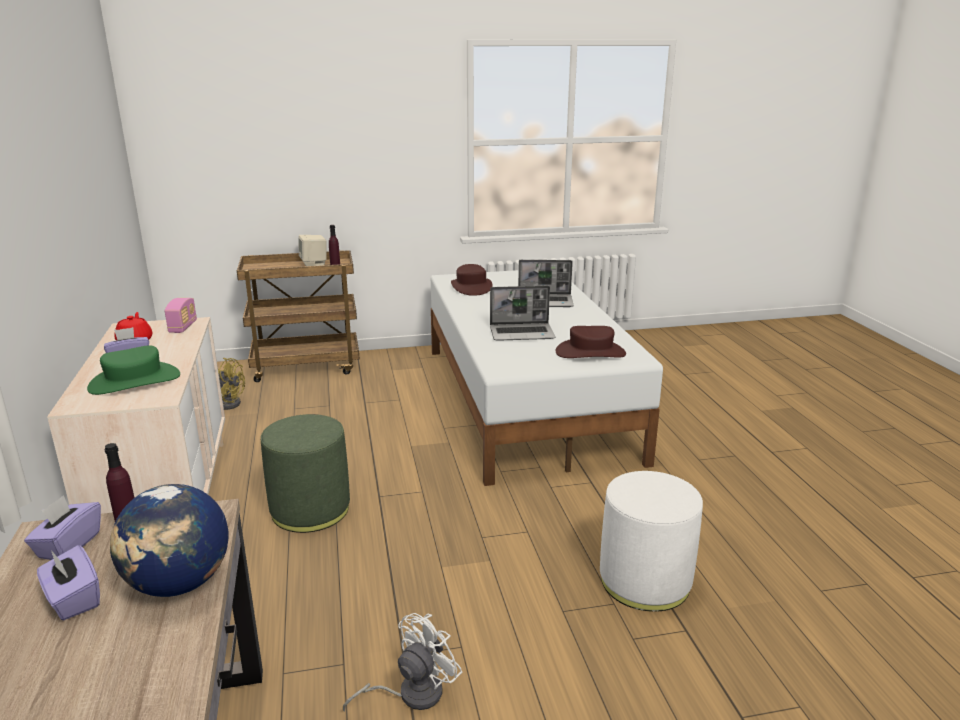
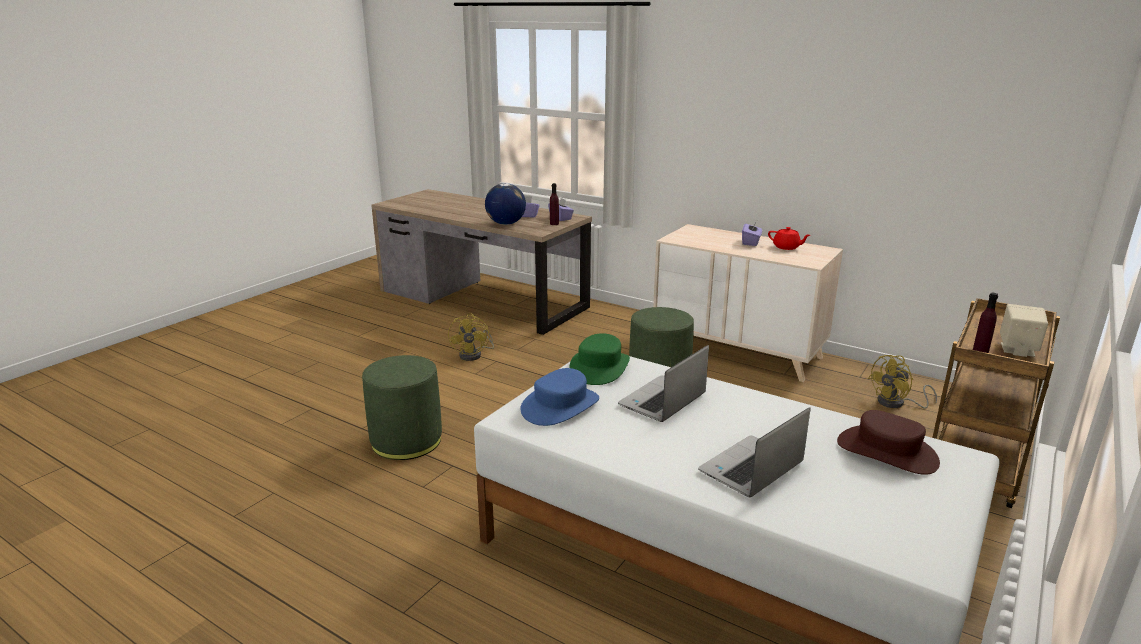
camera: 135 degrees right, 0 degrees up
green hat [87,345,180,395] -> green hat moved to [569,333,630,385]
radio [164,298,197,333] -> none
white fan [343,613,462,712] -> yellow fan [448,313,494,361]
brown hat [556,326,626,358] -> blue hat [520,368,599,426]
white ottoman [600,471,703,612] -> green ottoman [362,355,442,460]

